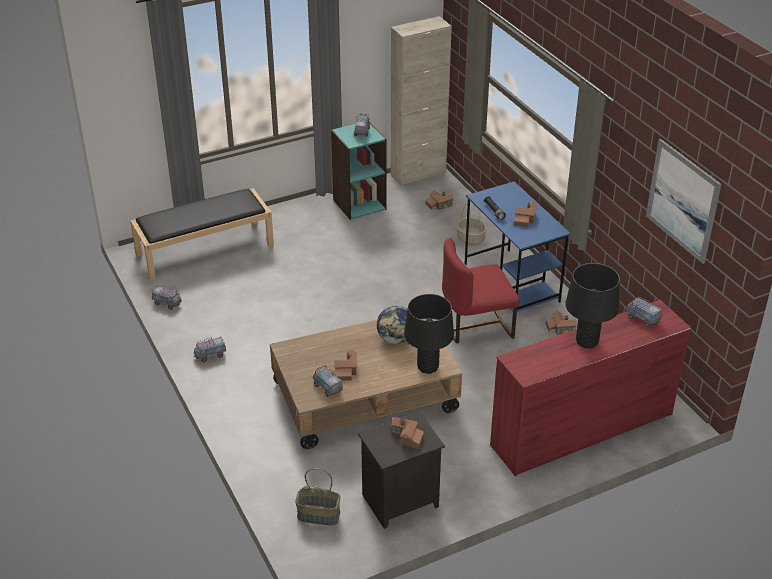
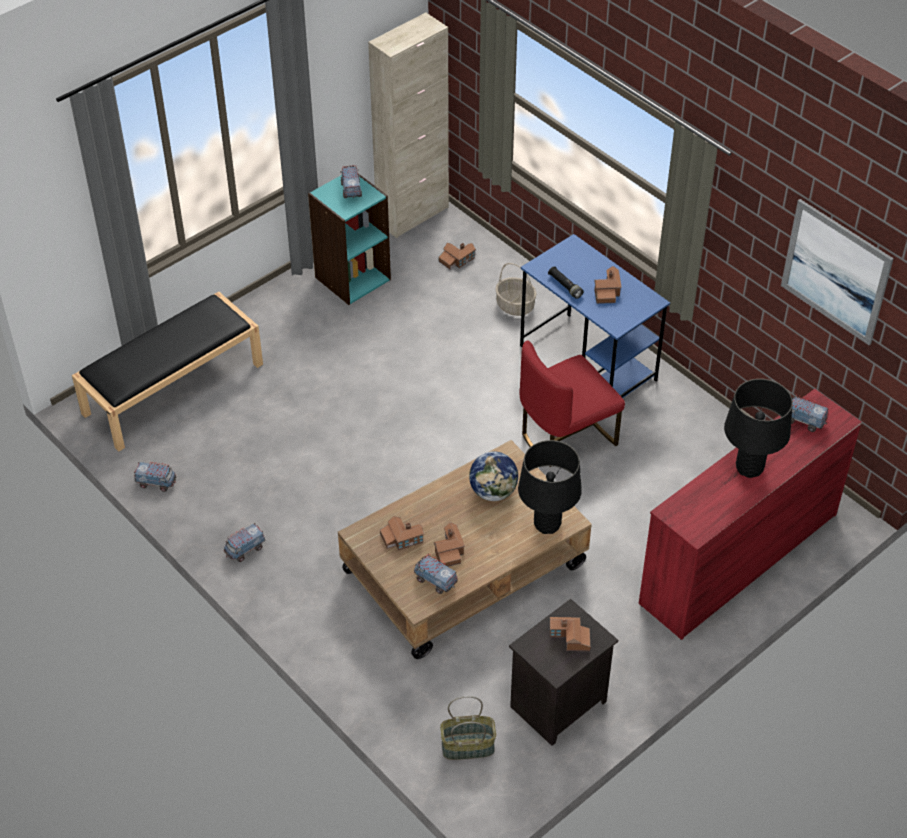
camera: 15 degrees left, 10 degrees up
toy house [546,311,577,335] -> toy house moved to [380,516,424,550]

